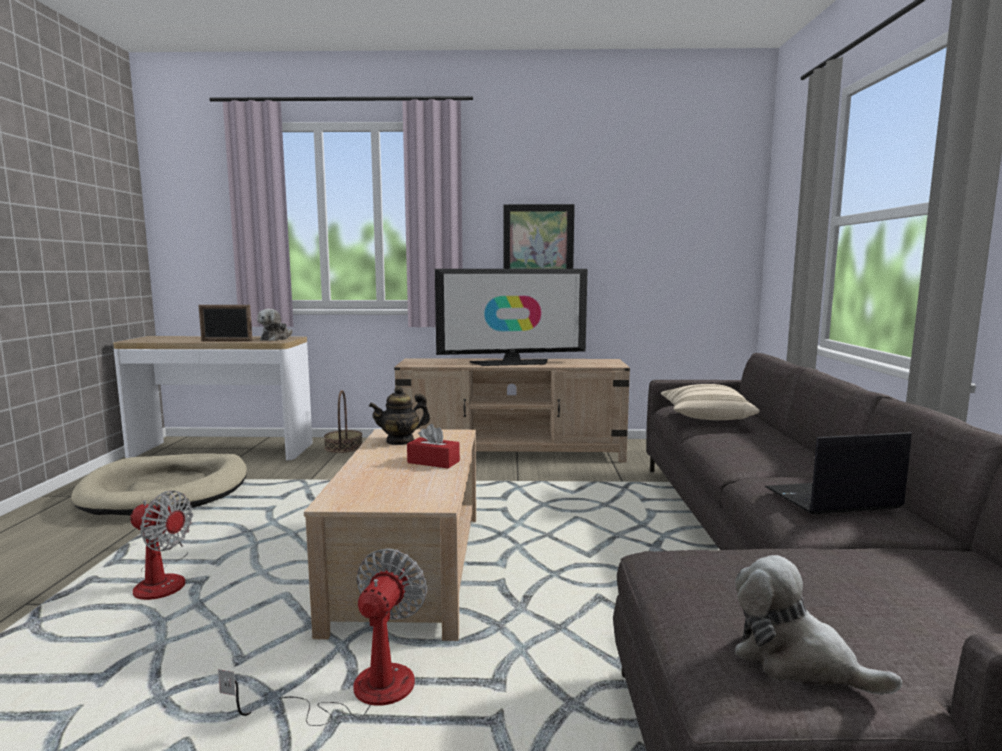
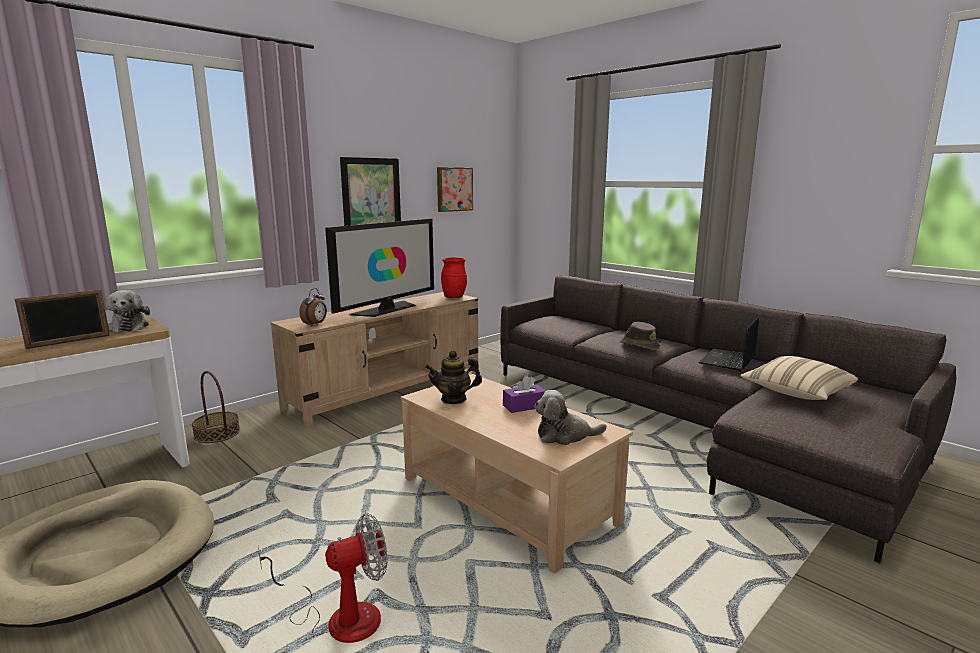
camera: 45 degrees left, 5 degrees up
fan [218,548,427,726] -> none
teapot [369,386,430,445] -> teapot turned 60 degrees clockwise [425,350,482,404]
red tissue box [407,424,460,469] -> purple tissue box [503,375,546,413]
beige pillow [661,384,760,420] -> beige pillow moved to [741,356,858,400]
plush toy [735,555,902,695] -> plush toy moved to [534,390,607,445]
none -> alarm clock [299,288,327,326]
none -> picture [437,167,473,212]
none -> red vase [441,257,467,298]
none -> brown hat [620,322,660,350]

